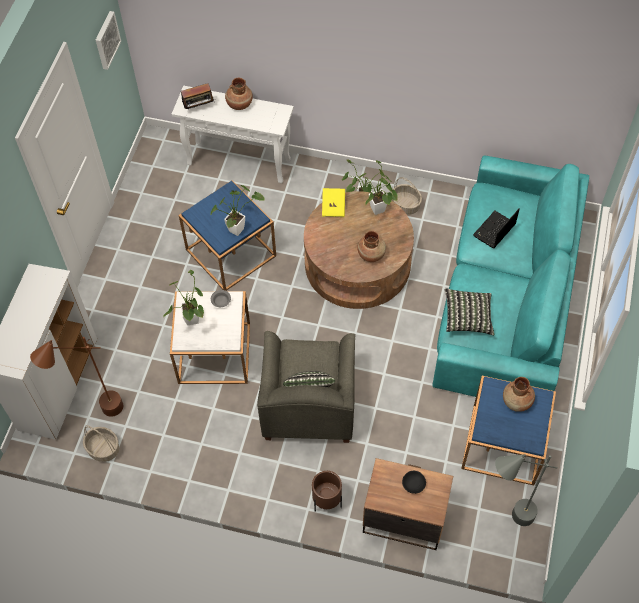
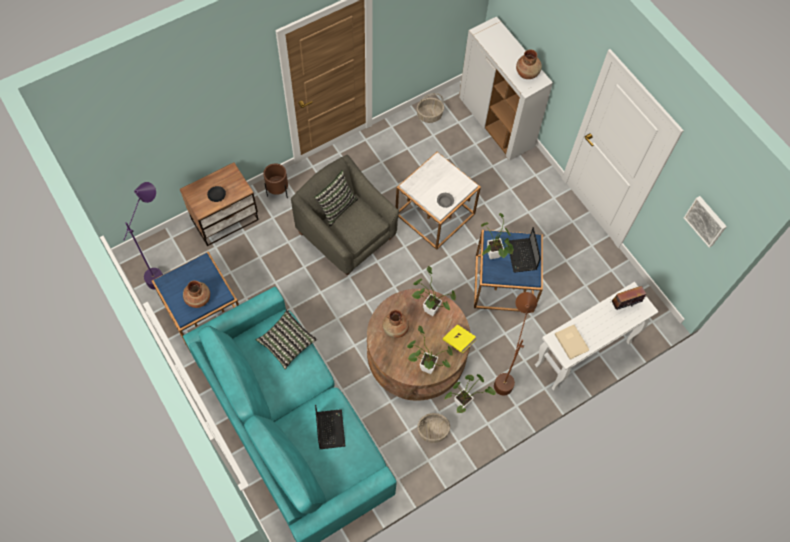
camera: 130 degrees right, 5 degrees up
brown floor lamp [30,337,123,417] -> brown floor lamp moved to [494,292,537,396]
potted plant [163,270,204,325] -> potted plant moved to [411,266,456,316]
radio [181,83,214,109] -> radio turned 45 degrees clockwise [610,286,646,310]
brown vase [225,78,253,110] -> brown vase moved to [516,49,542,79]
grey floor lamp [495,454,558,526] -> purple floor lamp [124,182,163,290]
none -> laptop [508,227,541,272]
none -> beige book [555,325,590,360]

